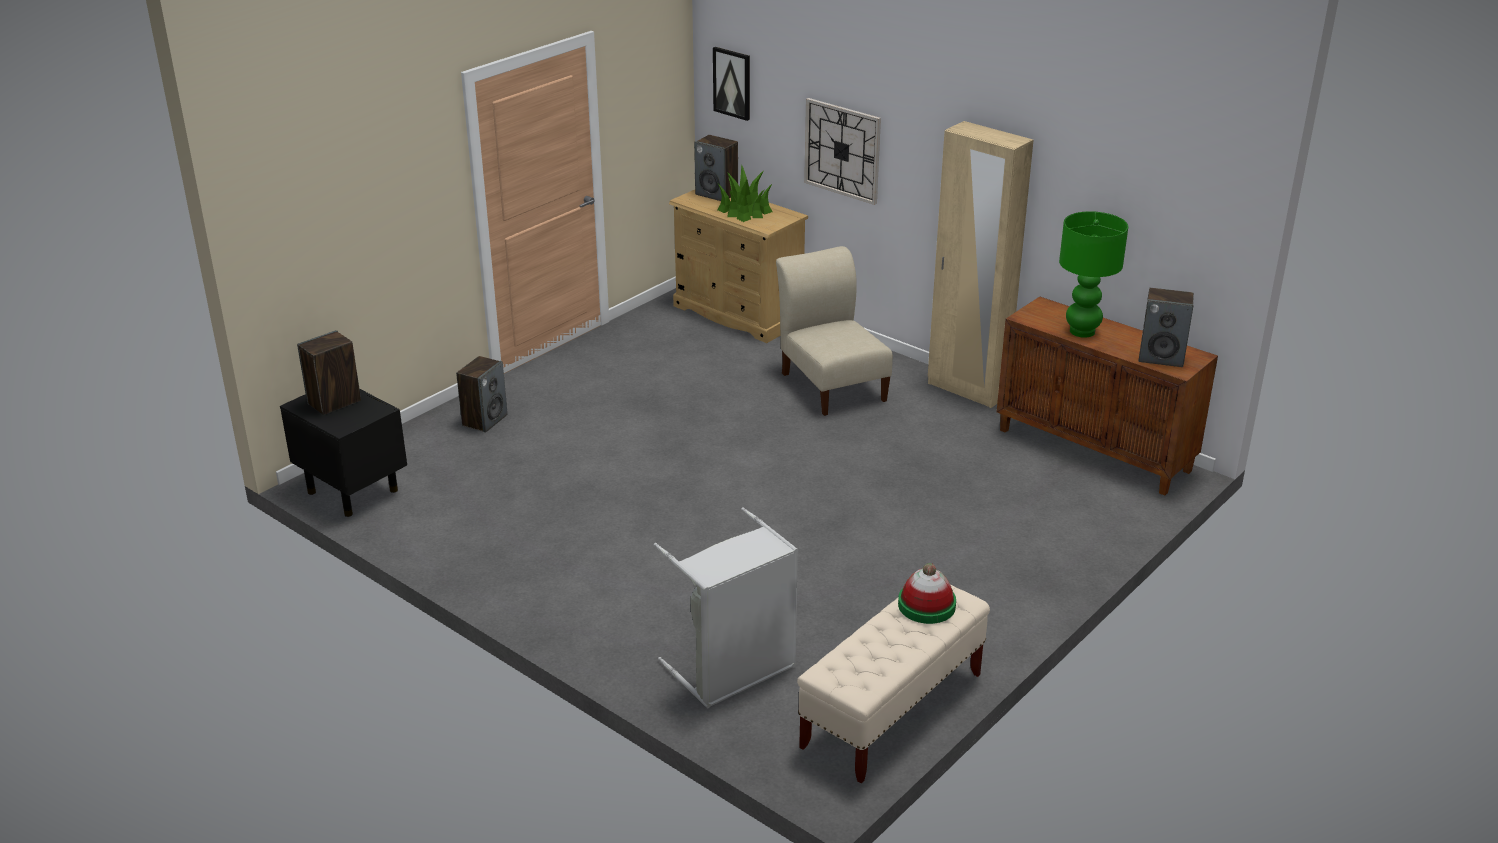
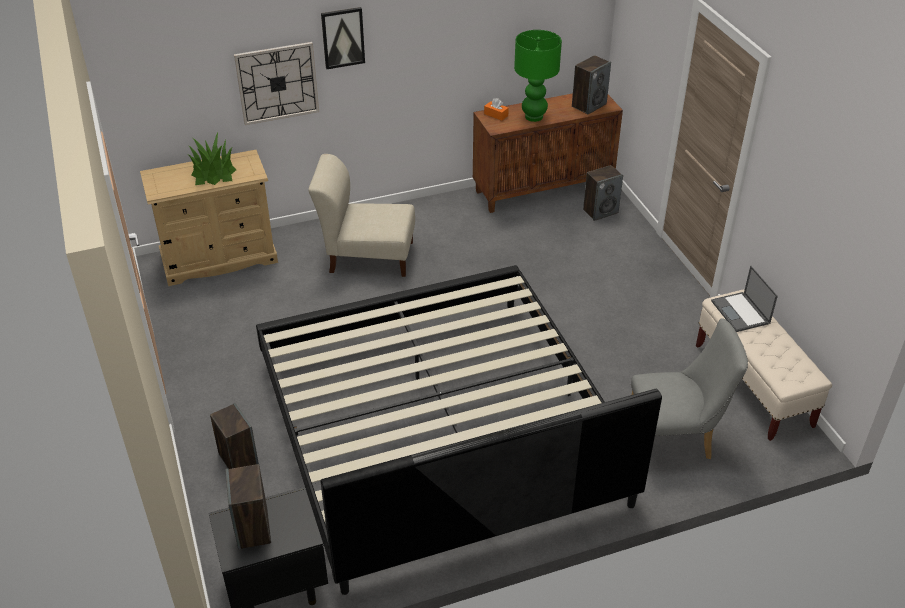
camera: 60 degrees left, 10 degrees up
grey laundry basket [653,507,798,708] -> grey chair [631,318,748,459]
speaker [694,135,738,201] -> speaker moved to [583,165,623,221]
picture [713,47,750,121] -> picture moved to [321,7,365,69]
hat [898,563,956,624] -> laptop [711,266,778,332]
beige wardrobe [928,121,1034,408] -> none
none -> bed [256,265,662,595]
none -> orange tissue box [484,98,509,121]

